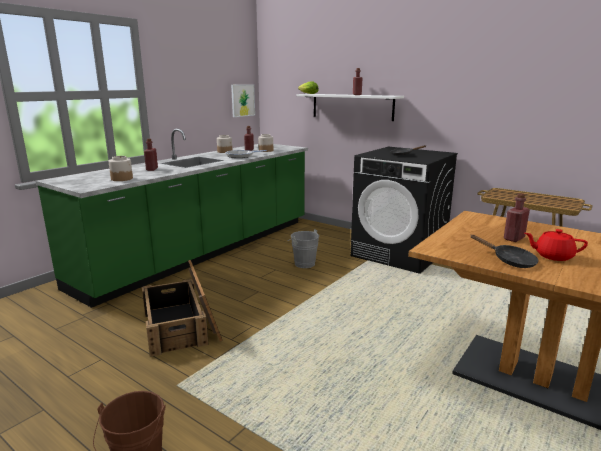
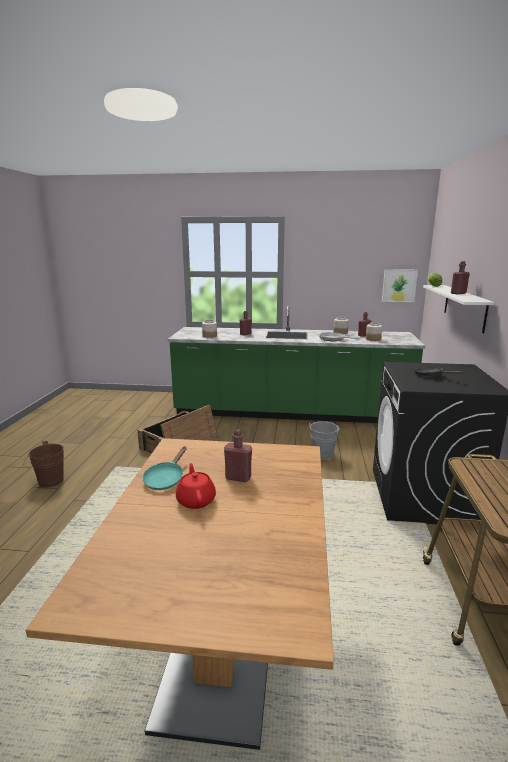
camera: 60 degrees right, 0 degrees up
black frying pan [470,235,539,268] -> turquoise frying pan [142,446,187,490]

